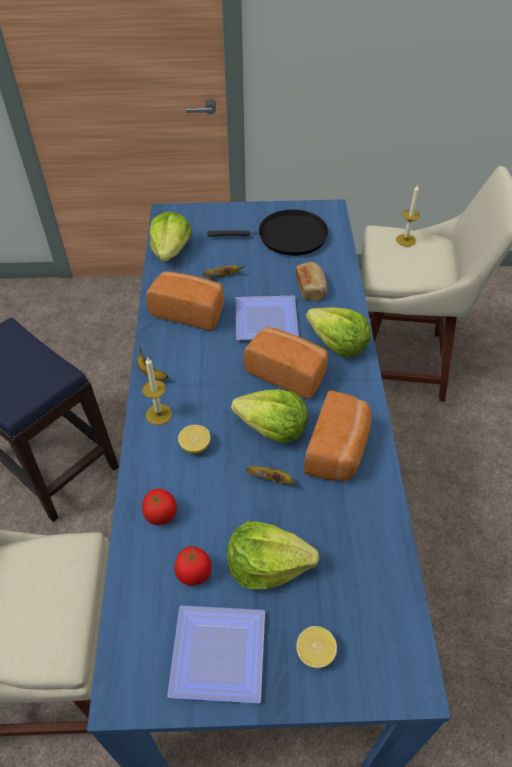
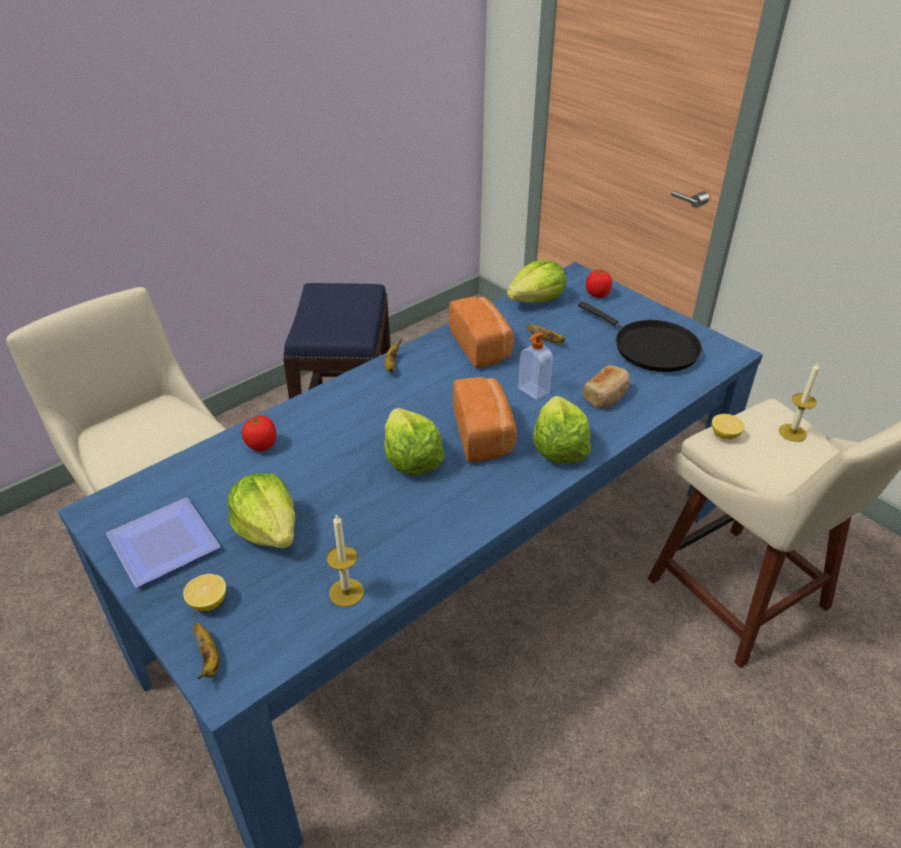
camera: 50 degrees right, 10 degrees down
candle [142,358,172,425] -> candle moved to [327,514,364,607]
tomato [174,546,212,586] -> tomato moved to [586,270,612,298]
lemon [178,425,211,454] -> lemon moved to [712,414,745,440]
plate [236,296,299,340] -> soap dispenser [518,332,553,400]
banana [246,466,297,486] -> banana moved to [193,623,219,679]
bread [304,390,372,482] -> none

